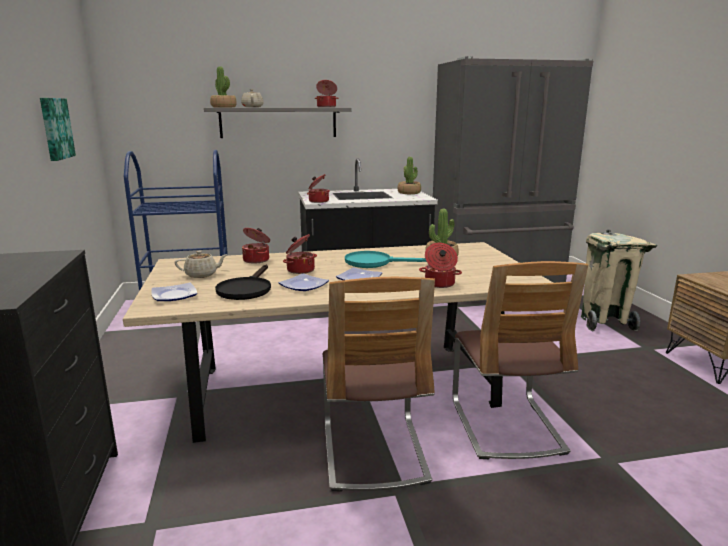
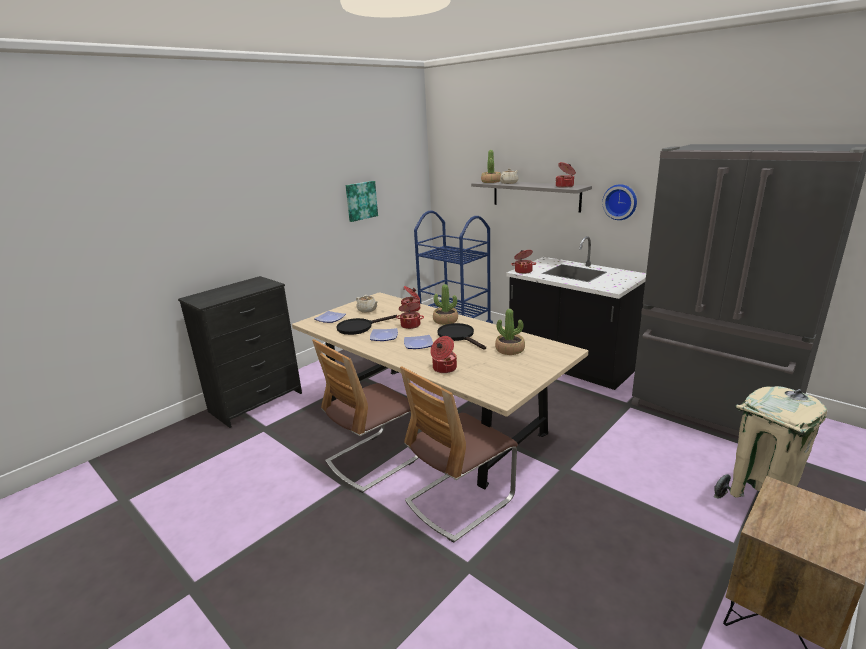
camera: 55 degrees right, 5 degrees up
turquoise frying pan [345,251,427,268] -> black frying pan [437,323,486,350]
potted plant [397,157,421,194] -> potted plant moved to [433,284,458,325]
none -> wall clock [602,184,637,220]

